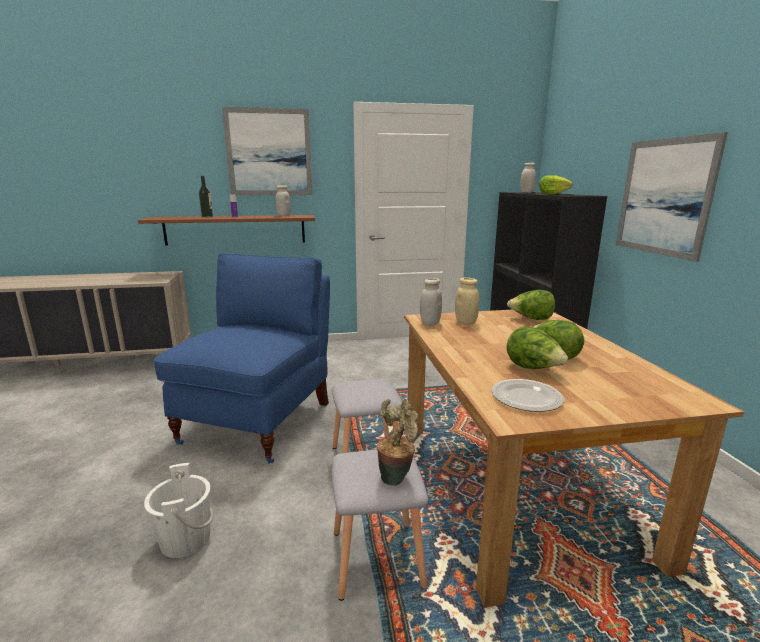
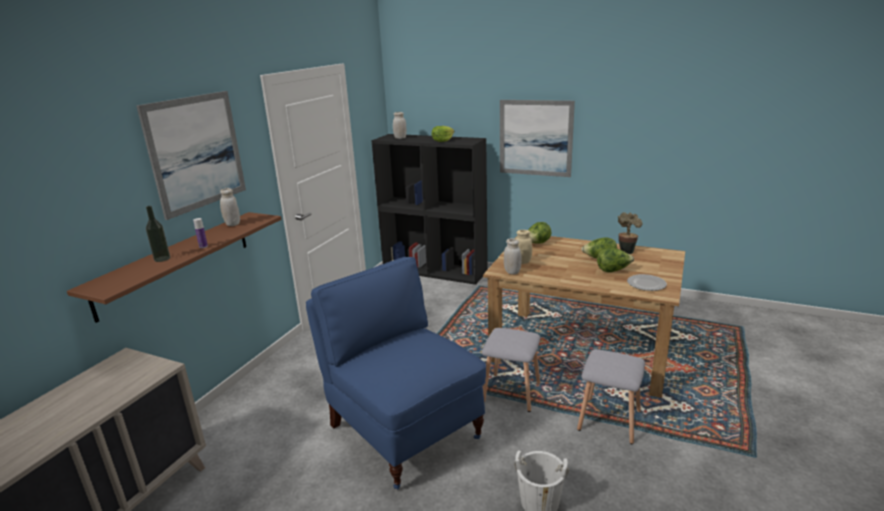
camera: 55 degrees left, 5 degrees up
potted plant [377,399,418,486] -> potted plant moved to [618,212,643,254]

